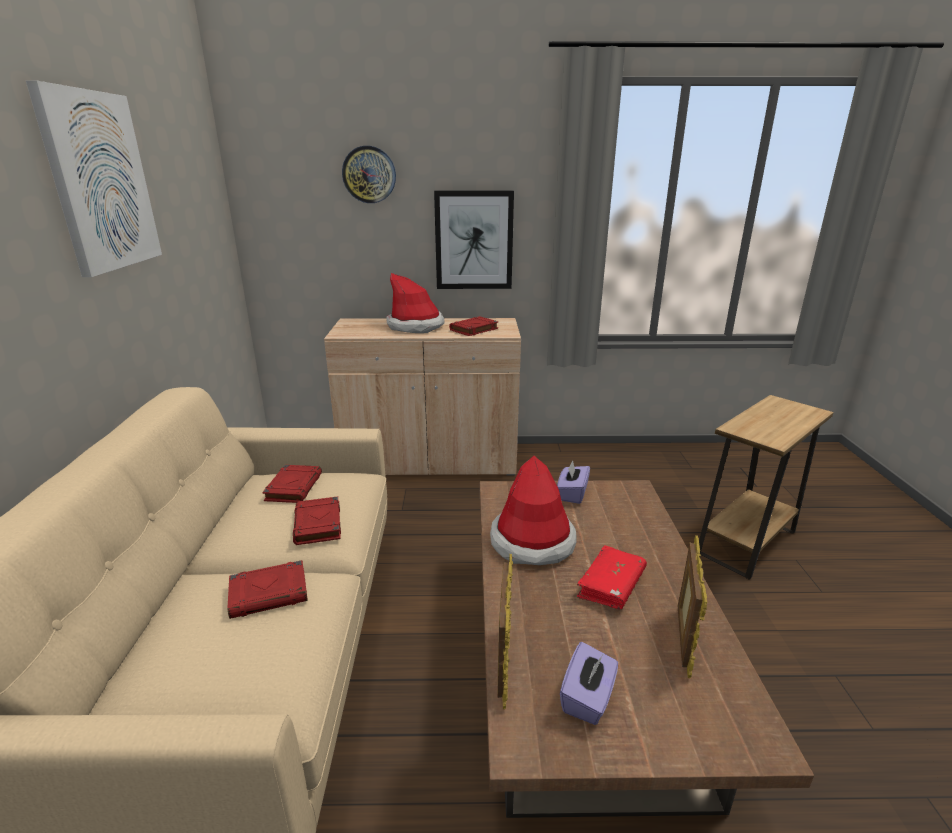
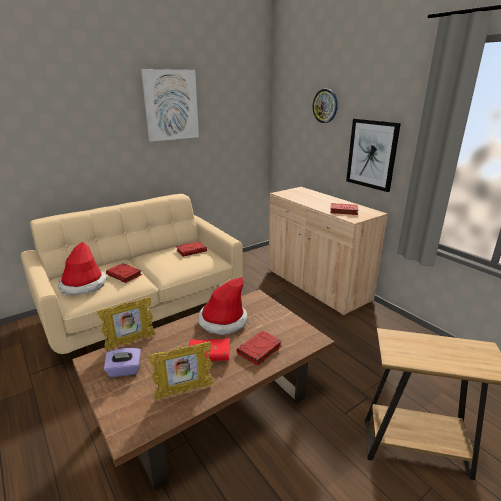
camera: 55 degrees right, 0 degrees up
red book [293,496,341,545] -> red book moved to [236,331,282,366]
hat [386,273,445,333] -> hat moved to [58,242,107,295]
purple tissue box [557,460,590,504] -> none

